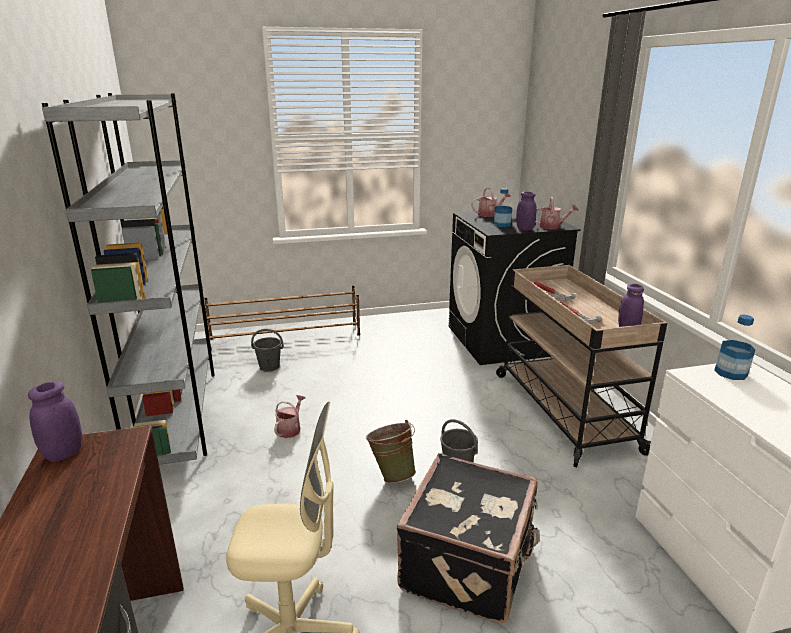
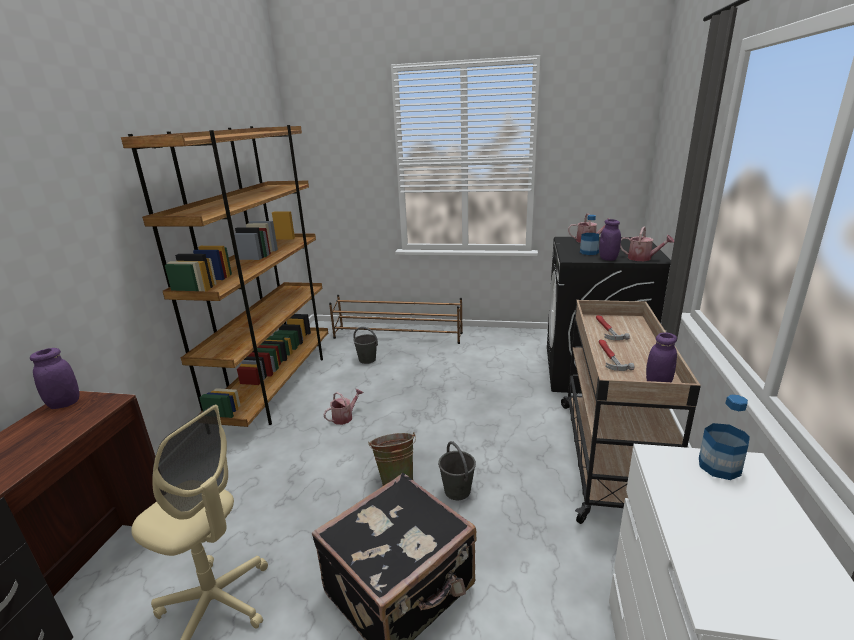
camera: 25 degrees right, 0 degrees up
grey bookcase [42,93,215,465] -> brown bookcase [121,125,328,427]

